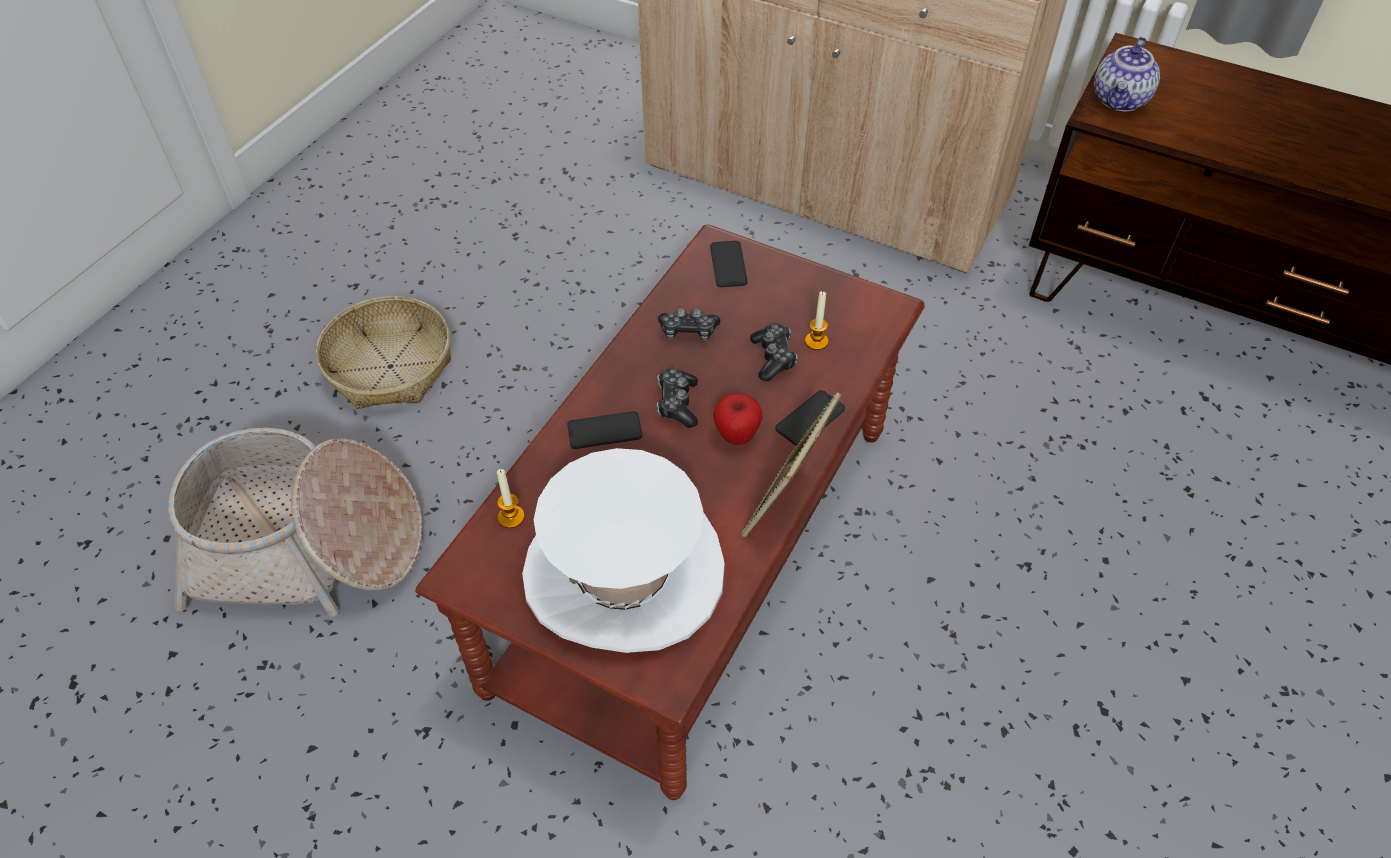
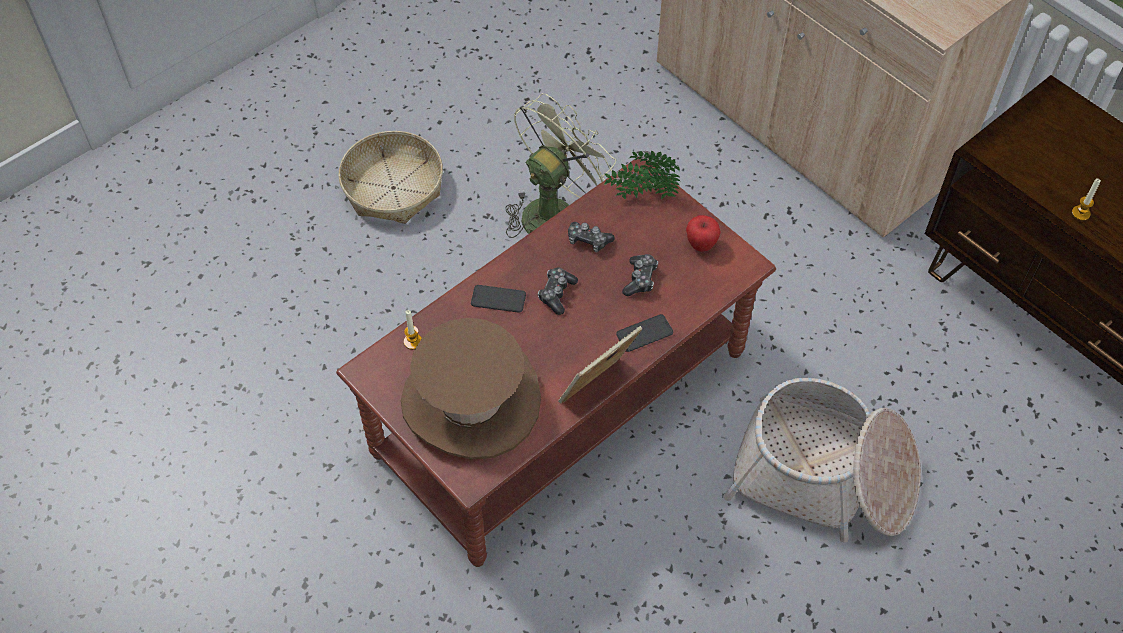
camera: 20 degrees right, 5 degrees up
basket [168,428,422,617] -> basket moved to [723,378,921,543]
white hat [522,448,725,653] -> brown hat [401,318,541,460]
phone [710,241,748,287] -> potted plant [604,151,680,199]
apple [713,394,763,445] -> apple moved to [686,215,721,252]
candle [805,291,829,350] -> candle moved to [1072,178,1101,221]
teapot [1094,37,1160,111] -> none
none -> green fan [505,93,616,238]

